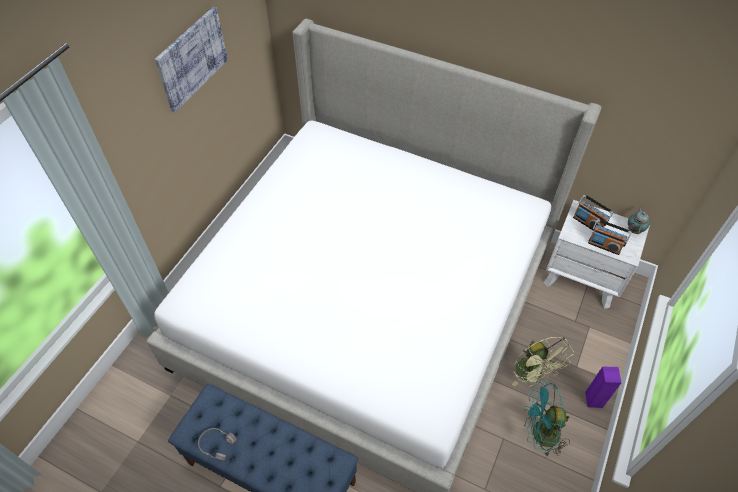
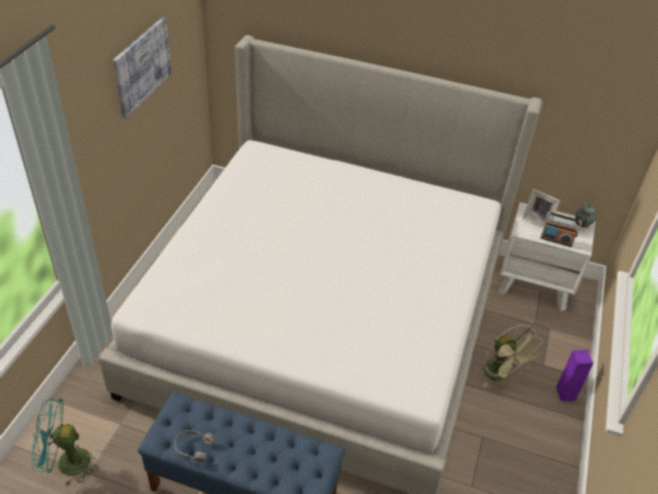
camera: 10 degrees left, 10 degrees down
turquoise fan [524,382,570,457] -> turquoise fan moved to [32,398,99,487]
radio [573,195,614,231] -> picture frame [522,189,560,229]

